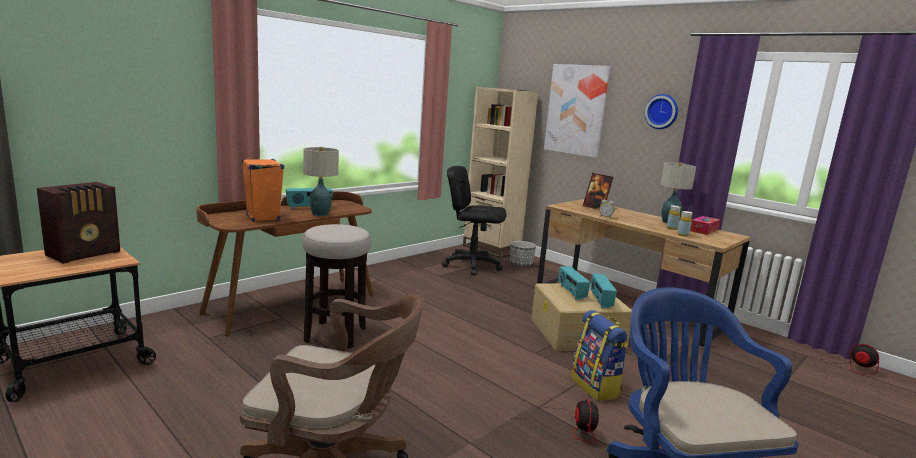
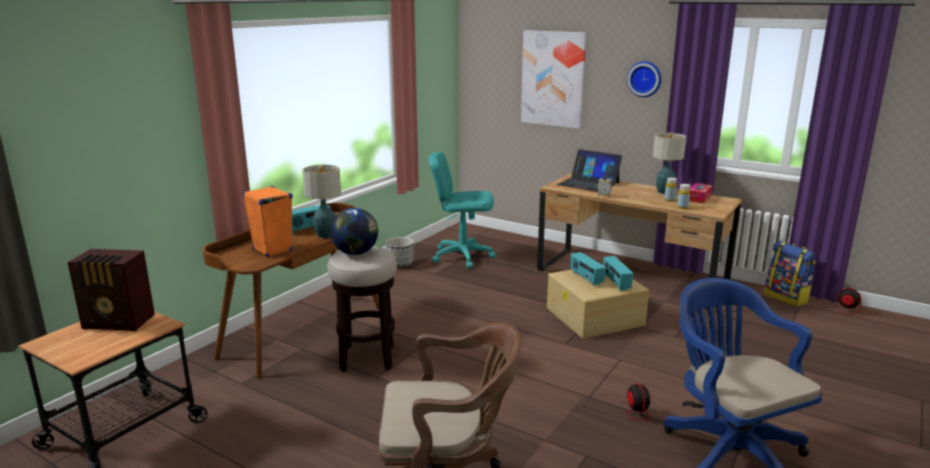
camera: 10 degrees left, 5 degrees up
radio [37,182,120,264] -> radio turned 75 degrees clockwise [68,249,155,331]
black office chair [442,166,507,276] -> turquoise office chair [429,152,496,268]
beige bookcase [463,87,538,258] -> none
planter [510,241,536,267] -> planter moved to [385,237,414,267]
backpack [571,310,628,401] -> backpack moved to [764,241,816,307]
picture frame [583,173,613,210] -> laptop [557,149,622,192]
none -> globe [330,208,378,255]

